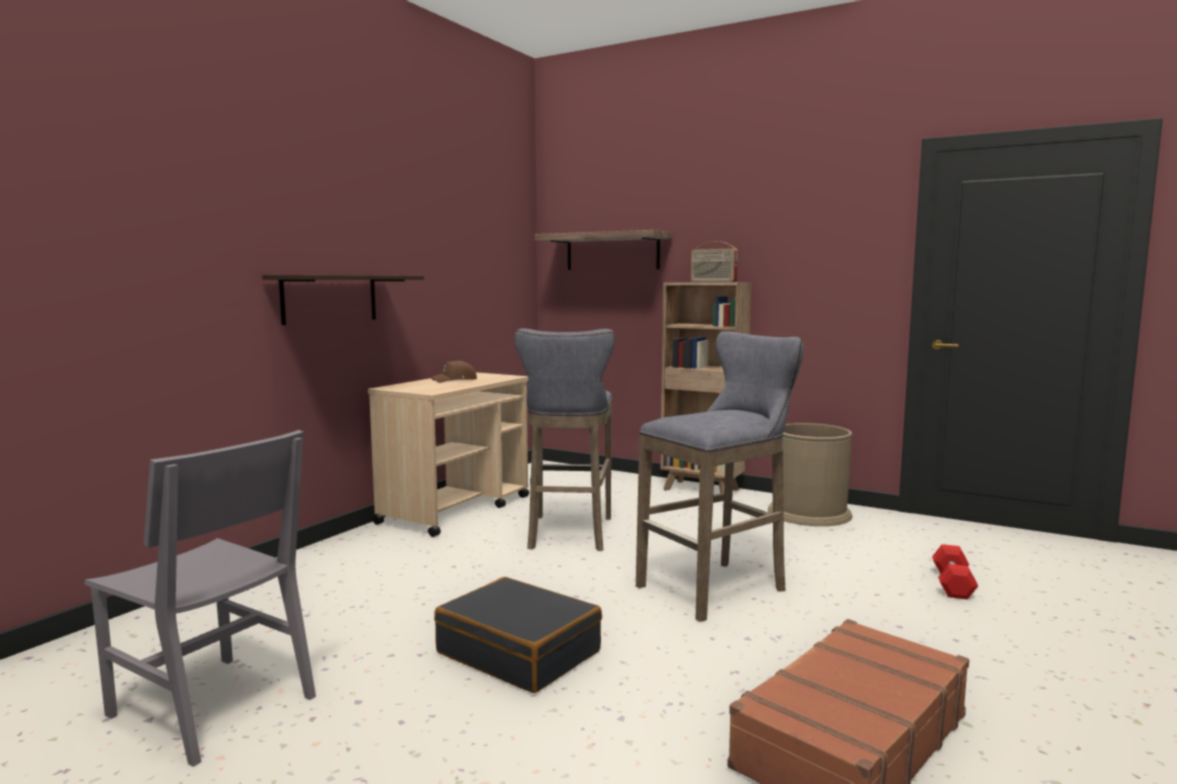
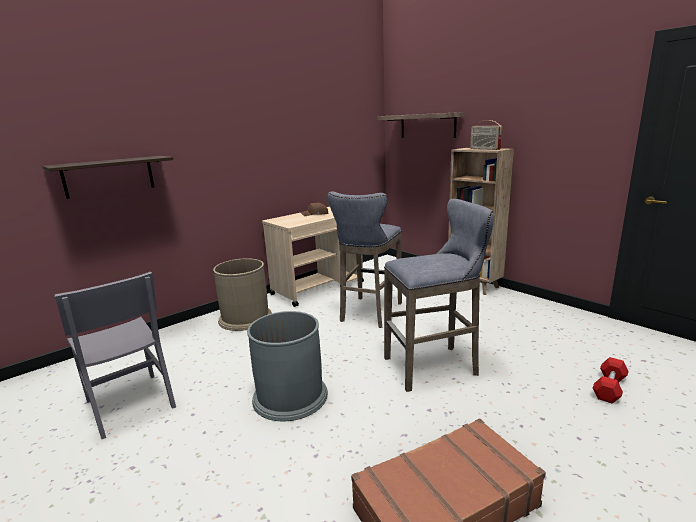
camera: 20 degrees right, 10 degrees up
shelf [262,275,424,325] -> shelf moved to [42,156,173,199]
black suitcase [434,577,602,693] -> grey trash can [247,311,328,422]
brown trash can [768,423,853,526] -> brown trash can moved to [213,258,272,331]

